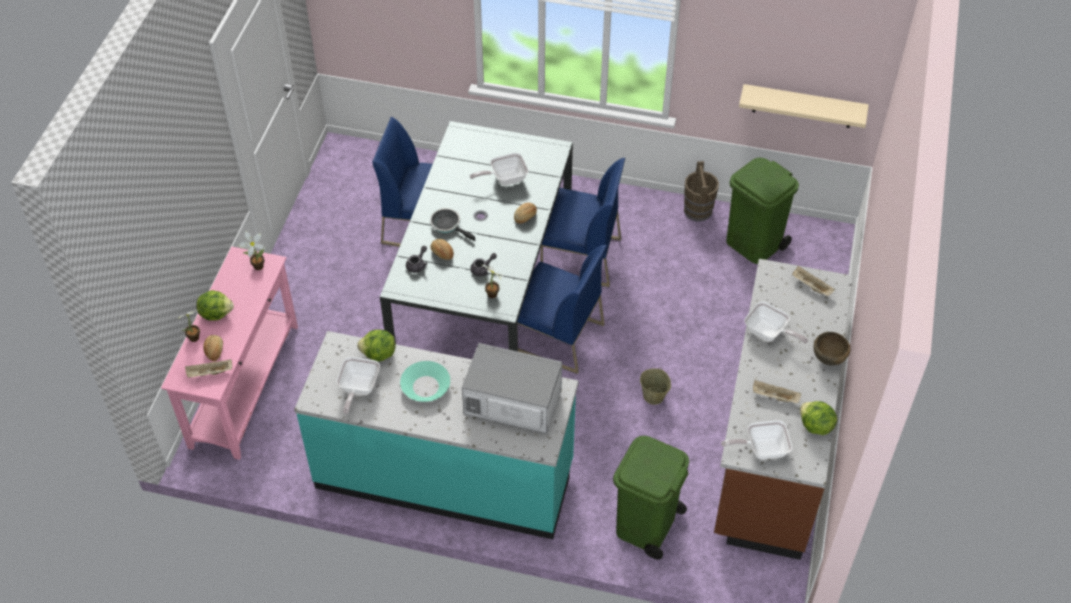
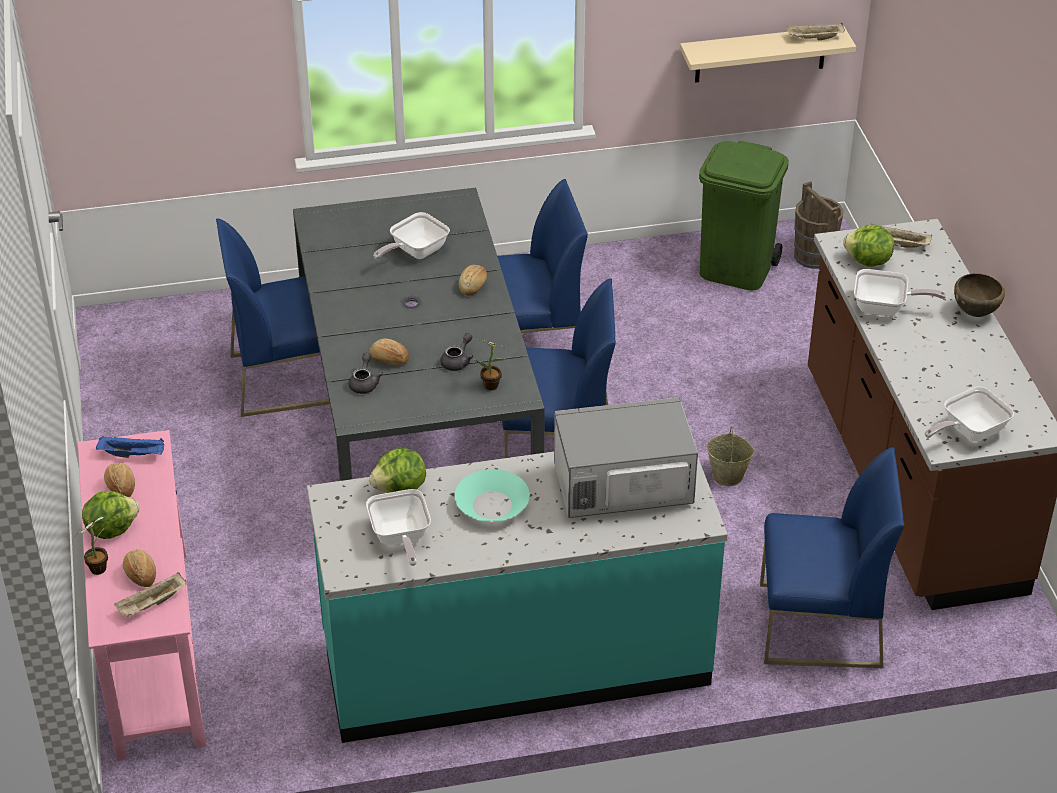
camera: 25 degrees left, 10 degrees down
potted plant [238,232,266,270] -> blue tray [96,436,164,458]
frying pan [430,208,475,241] -> none
green trash can [613,436,689,559] -> blue chair [760,447,904,668]
brown bucket [684,161,719,222] -> brown bucket moved to [794,181,844,269]
beige tray [753,380,801,403] -> beige tray moved to [786,23,845,40]
lettuce [800,401,837,435] -> lettuce moved to [843,225,894,267]
none -> bread [104,463,135,497]

